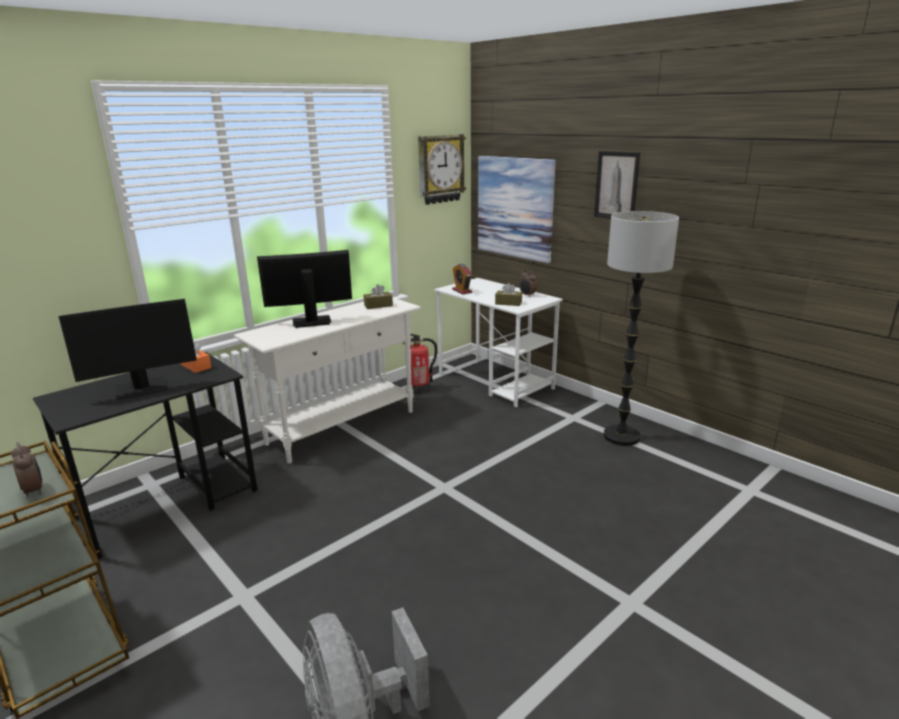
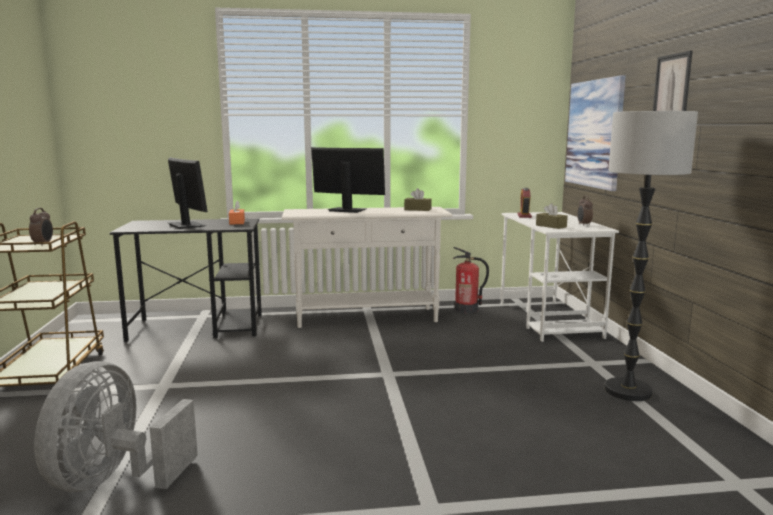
camera: 35 degrees right, 10 degrees down
monitor [59,299,197,400] -> monitor turned 135 degrees counterclockwise [168,157,208,229]
wall clock [418,134,466,205] -> none

